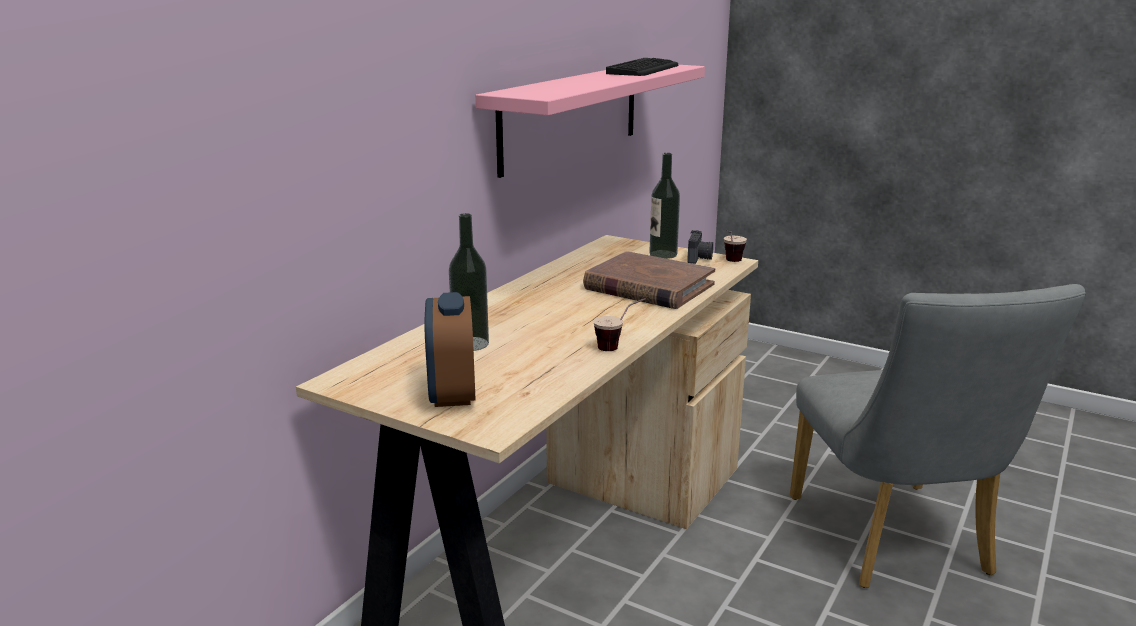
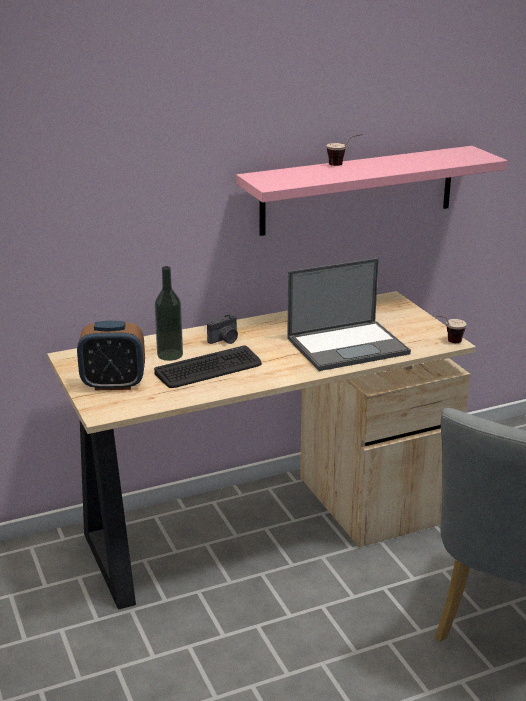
camera: 35 degrees right, 5 degrees up
alarm clock [424,292,475,407] -> alarm clock turned 120 degrees counterclockwise [77,321,145,390]
brown book [583,251,715,309] -> laptop [287,258,411,371]
cup [593,298,646,351] -> cup moved to [326,134,363,166]
keyboard [606,58,678,76] -> keyboard moved to [154,346,262,388]
bottle [649,153,680,259] -> none
camera [687,230,713,264] -> camera moved to [207,314,238,344]

